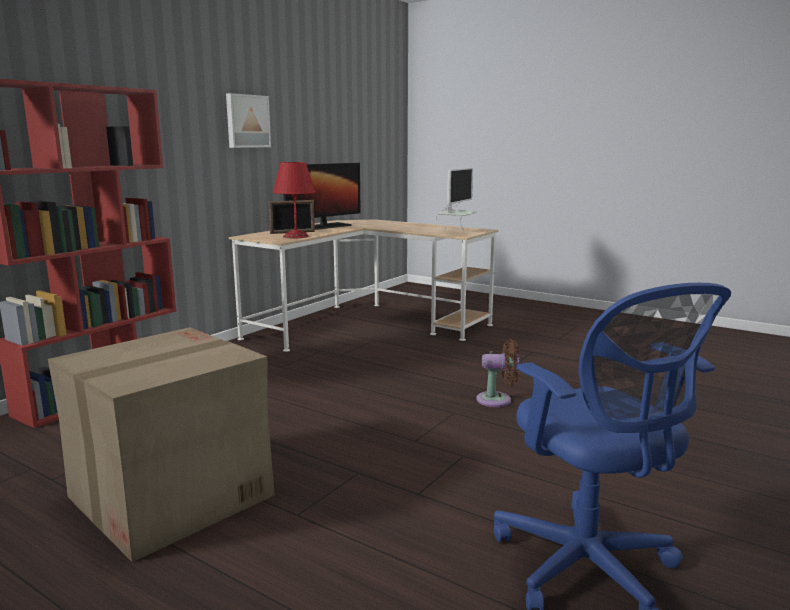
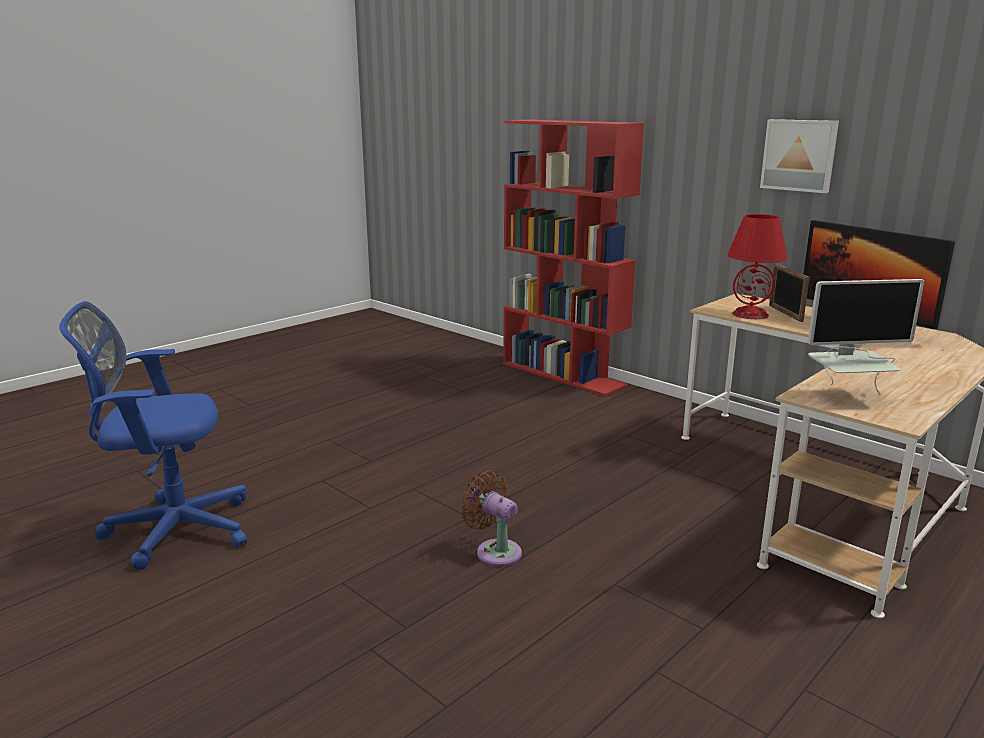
camera: 100 degrees right, 5 degrees up
cardboard box [48,327,275,562] -> none
monitor [436,168,477,230] -> monitor turned 45 degrees counterclockwise [808,279,924,395]
brown fan [476,339,520,407] -> brown fan turned 120 degrees clockwise [460,470,522,567]

